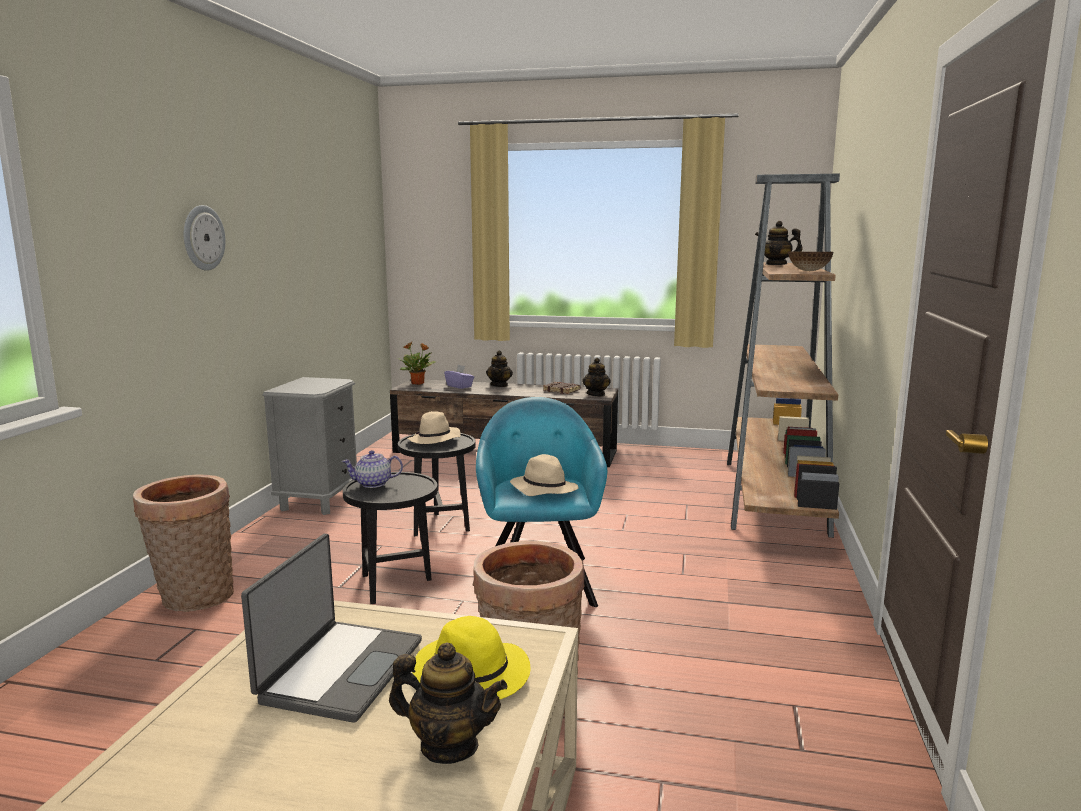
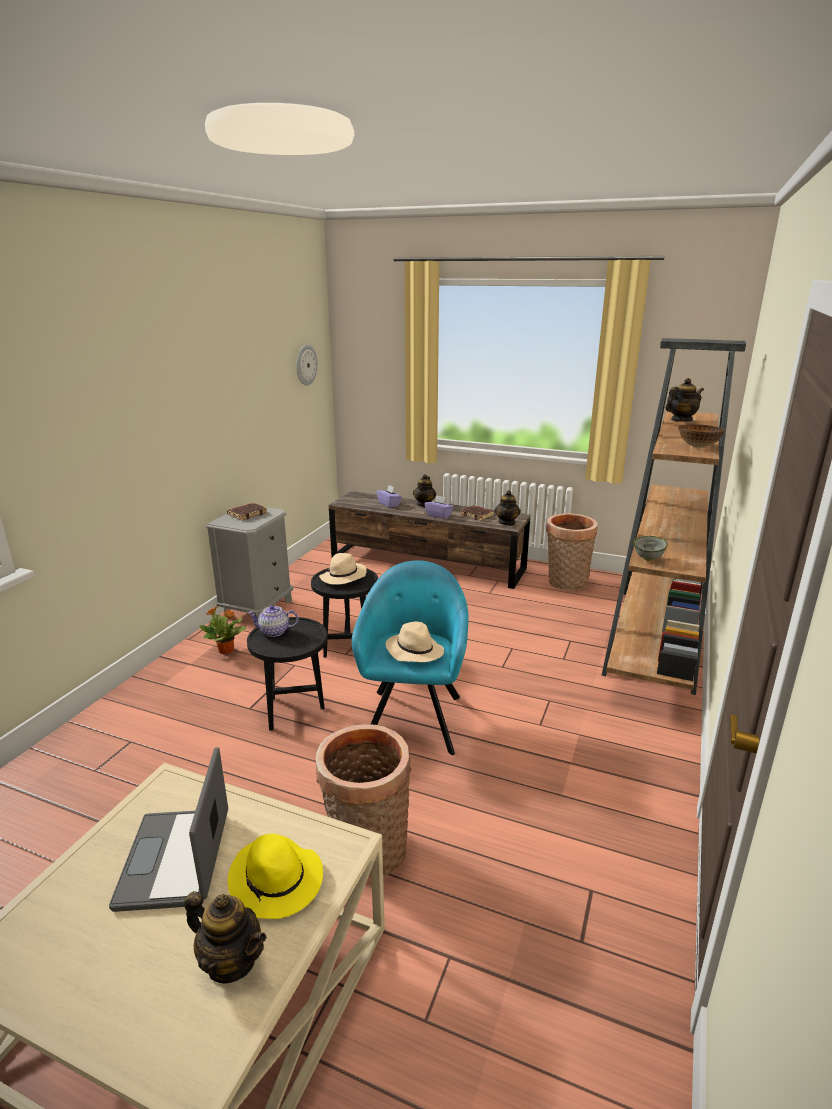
camera: 10 degrees right, 10 degrees up
basket [133,474,234,612] -> basket moved to [546,513,598,591]
wall clock [184,205,226,271] -> wall clock moved to [296,345,318,386]
laptop [241,534,422,723] -> laptop turned 150 degrees clockwise [109,747,228,912]
potted plant [398,342,436,385] -> potted plant moved to [199,606,246,654]
teapot [755,221,803,265] -> teapot turned 120 degrees clockwise [666,378,704,422]
none -> brown book [227,503,268,520]
none -> purple tissue box [425,495,454,519]
none -> grey bowl [633,536,668,561]

